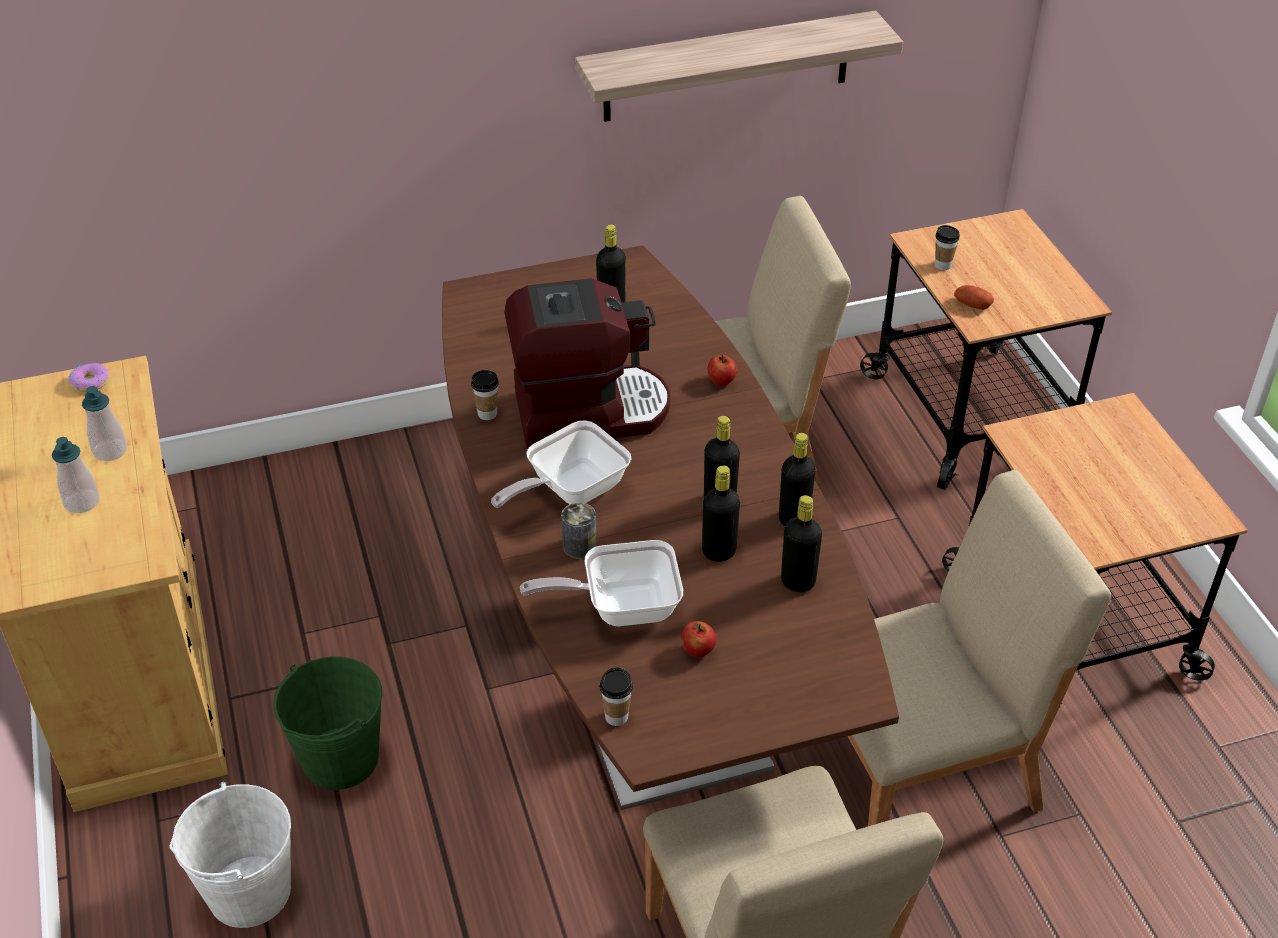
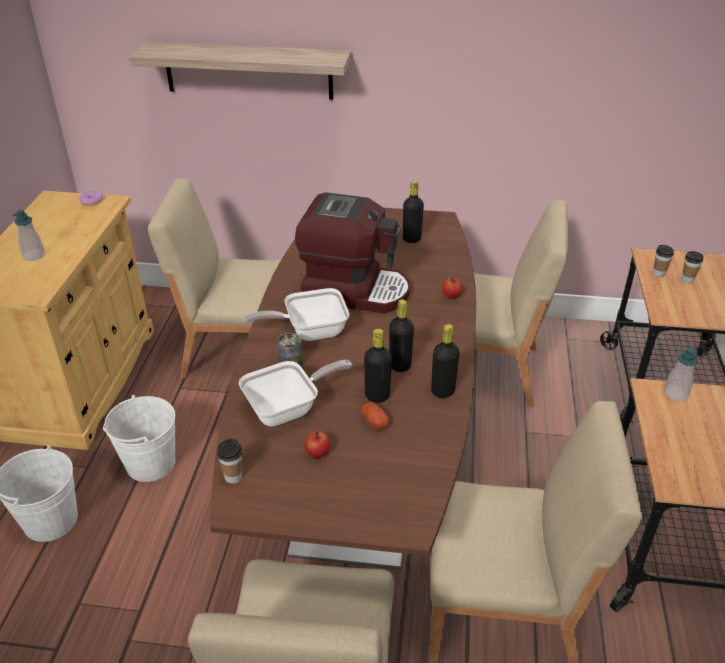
camera: 25 degrees right, 5 degrees down
soap dispenser [82,386,127,461] -> soap dispenser moved to [664,347,698,401]
green bucket [273,656,382,790] -> white bucket [103,395,175,482]
cup [471,370,499,420] -> cup moved to [681,251,704,283]
frying pan [520,540,683,626] -> frying pan turned 135 degrees clockwise [239,360,352,427]
shelf [575,11,903,122] -> shelf moved to [129,42,351,100]
black bottle [781,495,822,592] -> none
potato [954,285,994,310] -> potato moved to [361,402,390,430]
none -> beige chair [148,178,281,378]

